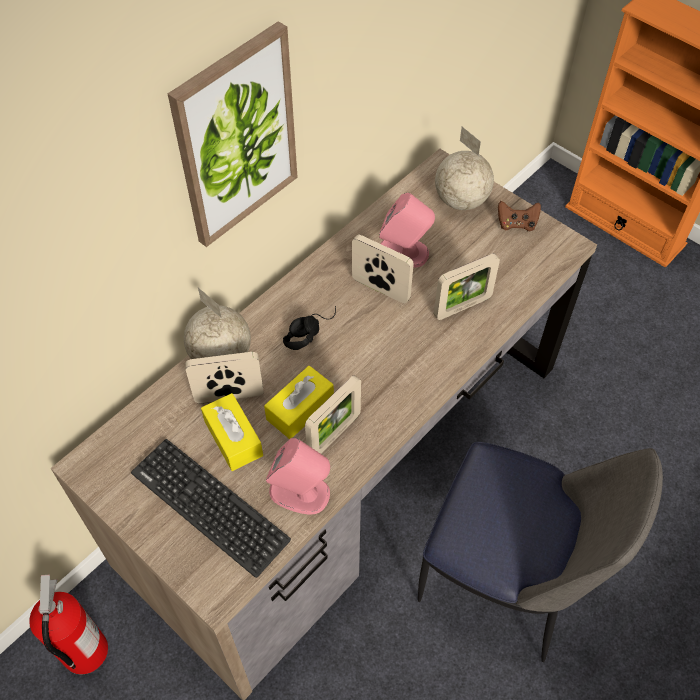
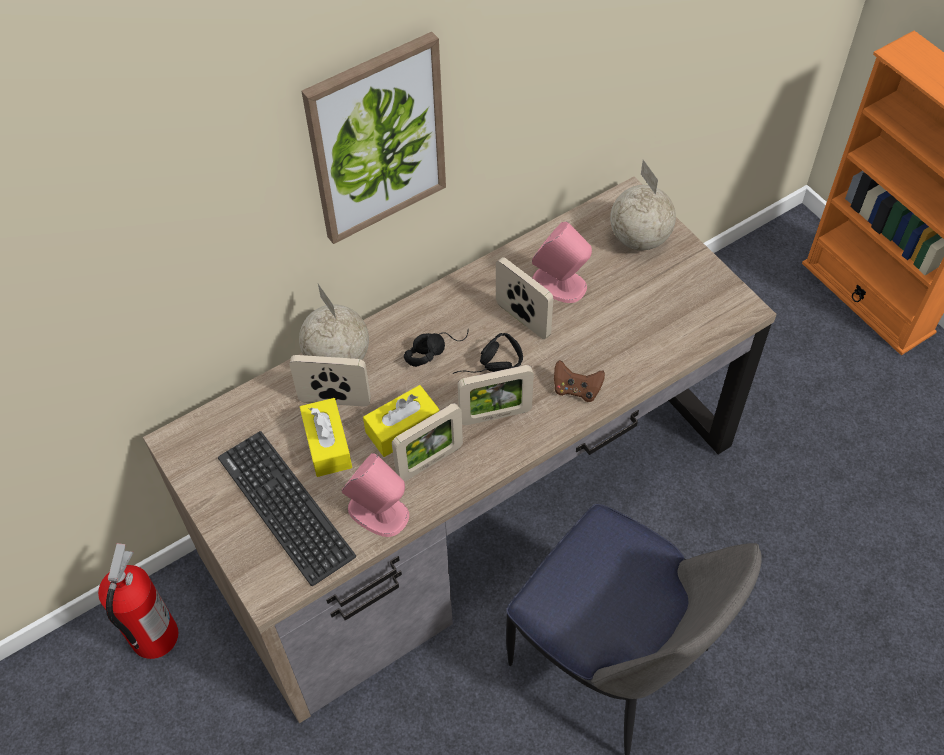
camera: 15 degrees right, 0 degrees up
picture frame [434,253,500,320] -> picture frame moved to [458,365,534,425]
brown game controller [498,201,541,231] -> brown game controller moved to [554,360,605,402]
none -> black headphones [453,333,523,374]

